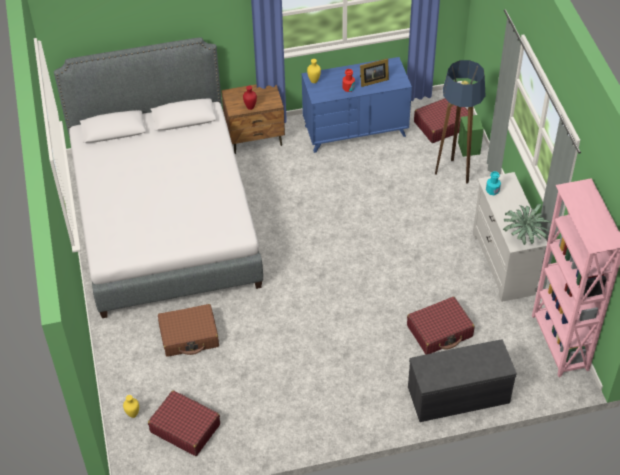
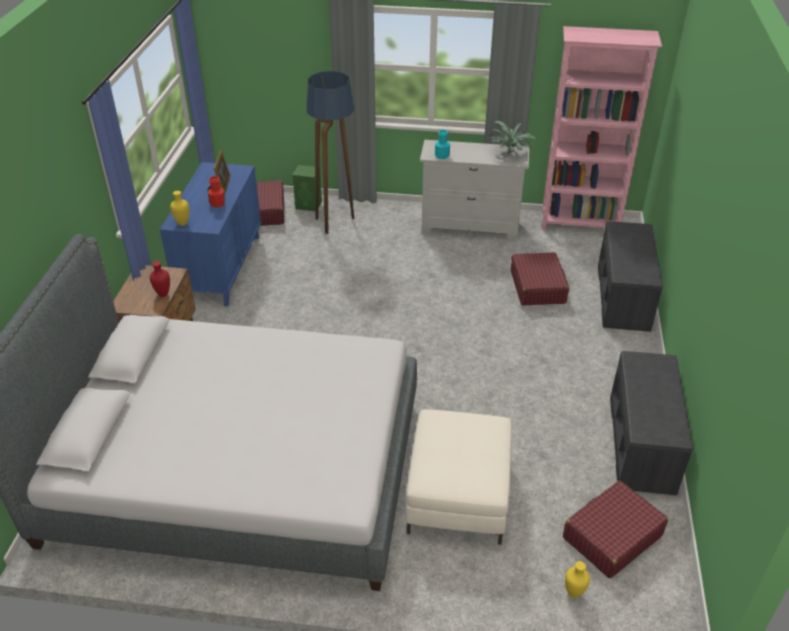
camera: 70 degrees left, 10 degrees down
brown suitcase [158,304,219,357] -> white ottoman [406,409,512,545]
none -> grey bench [610,351,693,496]

